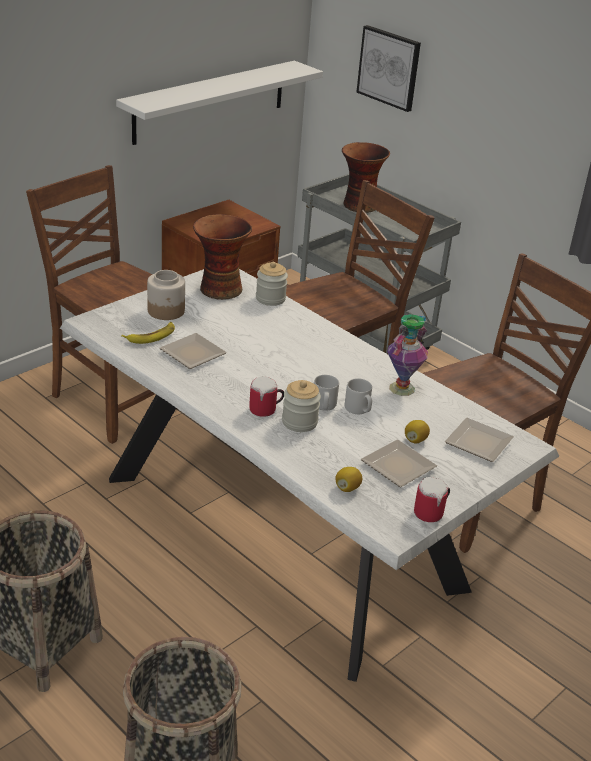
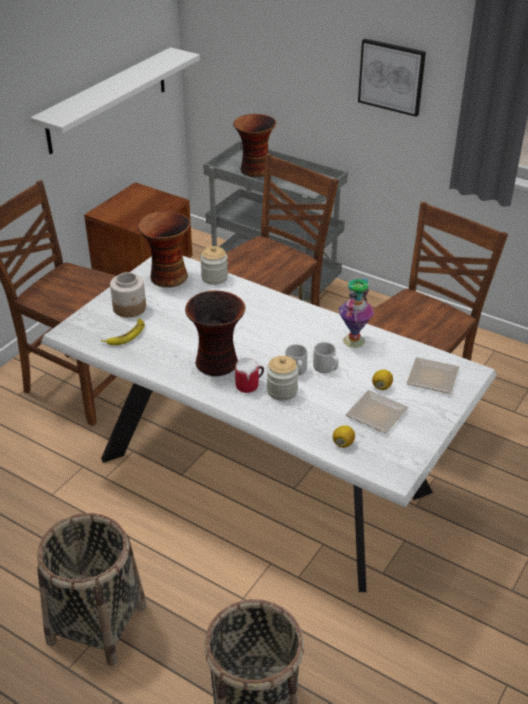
camera: 10 degrees left, 5 degrees up
plate [160,333,227,369] -> none
picture [357,25,421,112] -> picture moved to [358,39,426,117]
mug [414,477,450,522] -> none
none -> vase [185,290,245,377]

